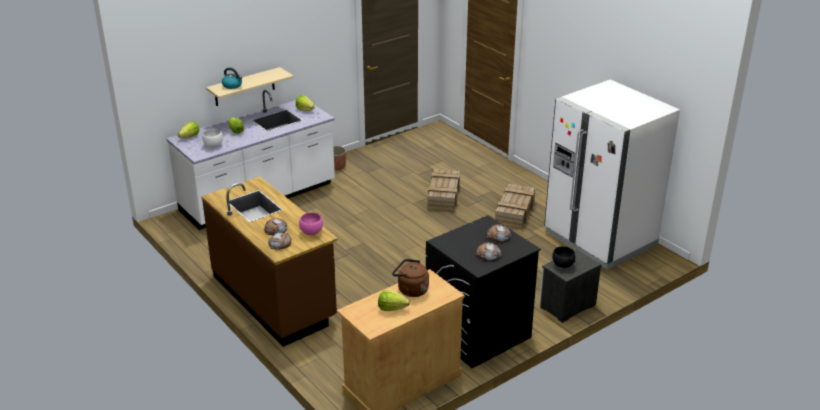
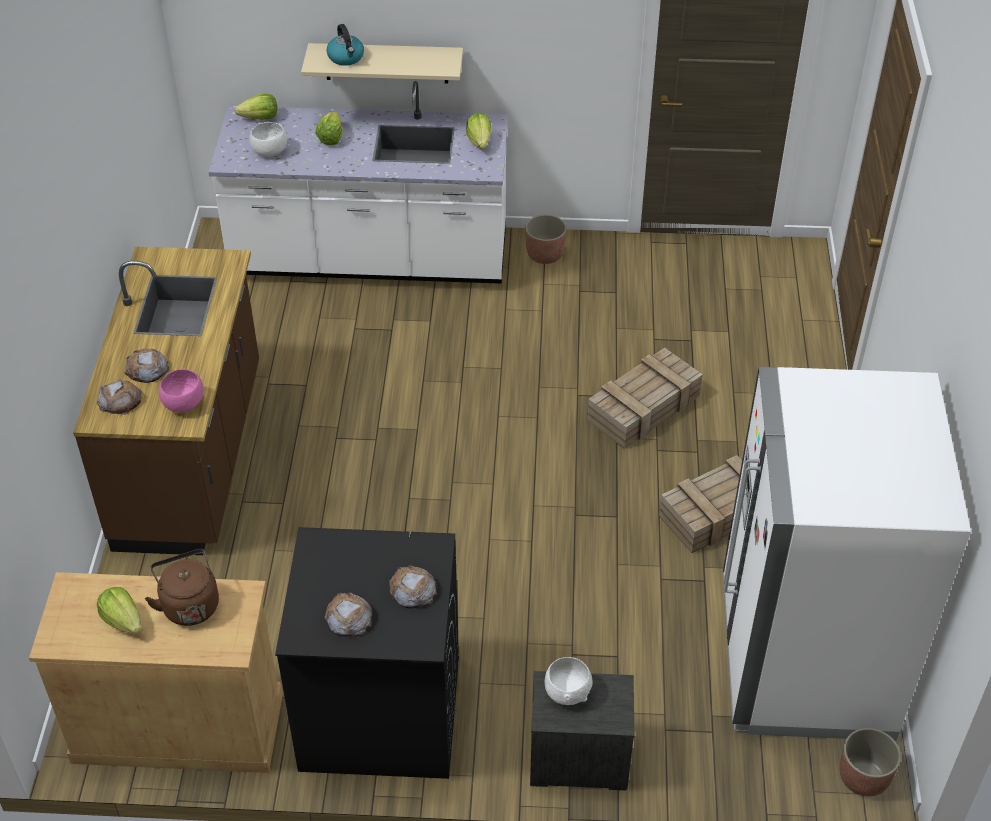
camera: 40 degrees right, 15 degrees up
black bowl [552,247,575,268] -> white bowl [545,657,593,705]
none -> planter [840,728,901,797]

